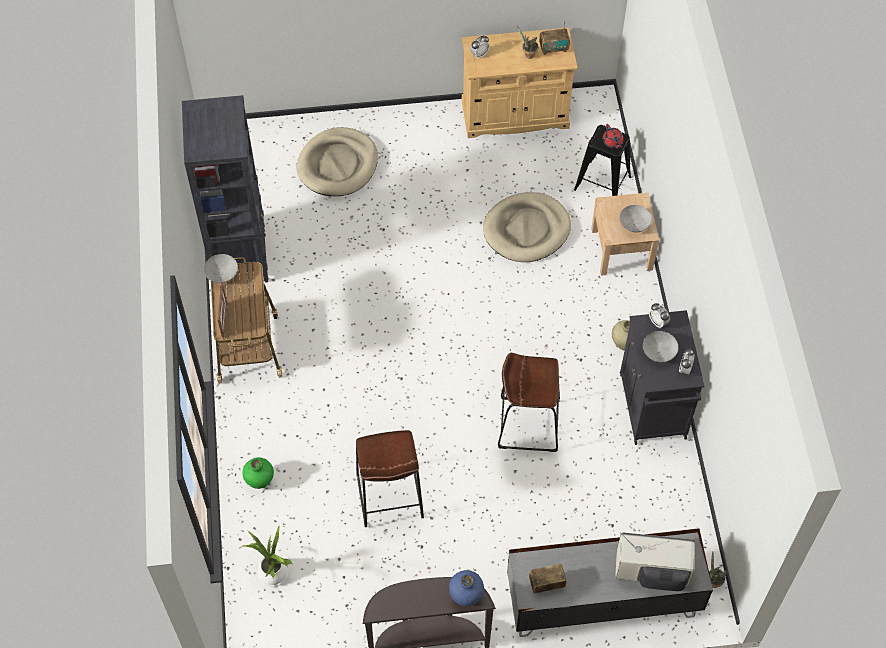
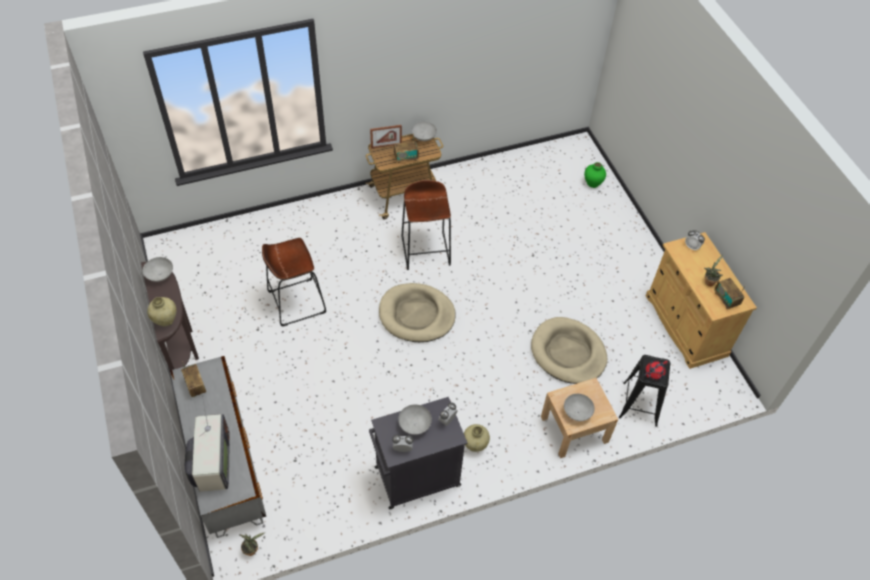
camera: 75 degrees right, 5 degrees down
black bookcase [182,95,269,283] -> none
green vase [242,457,274,489] -> green vase moved to [584,162,606,188]
potted plant [242,525,292,587] -> none
beige dog bed [297,127,378,196] -> beige dog bed moved to [379,283,456,342]
blue vase [449,570,484,606] -> beige vase [147,297,176,327]
brown stool [498,353,560,452] -> brown stool moved to [402,180,451,270]
none -> grey bowl [143,257,173,282]
none -> radio [394,133,419,163]

